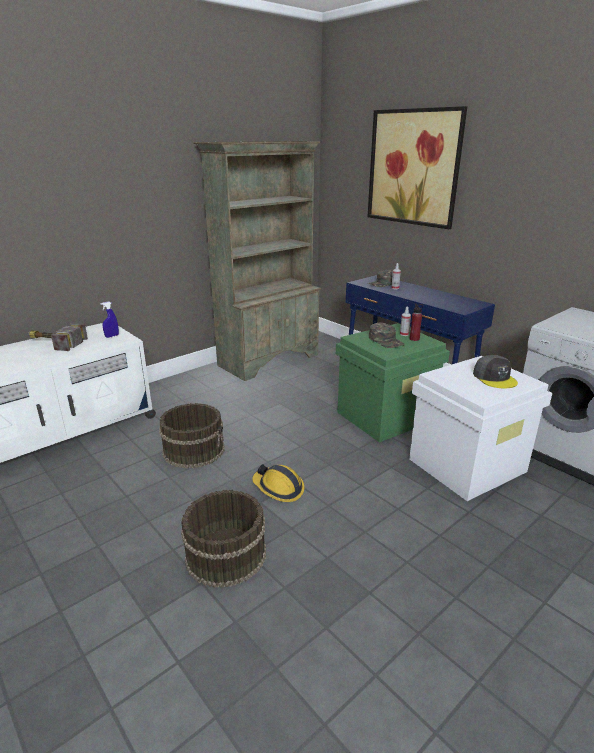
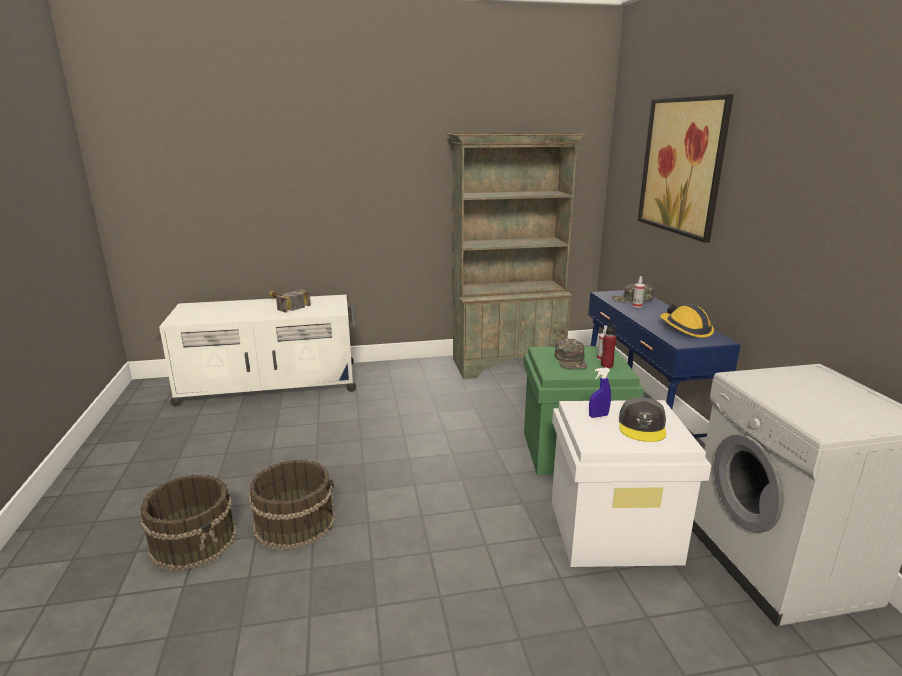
camera: 30 degrees right, 5 degrees down
blue spray bottle [101,301,119,338] -> blue spray bottle moved to [589,367,611,418]
brown bucket [159,403,225,469] -> brown bucket moved to [140,474,236,571]
hard hat [252,464,305,502] -> hard hat moved to [660,304,714,338]

